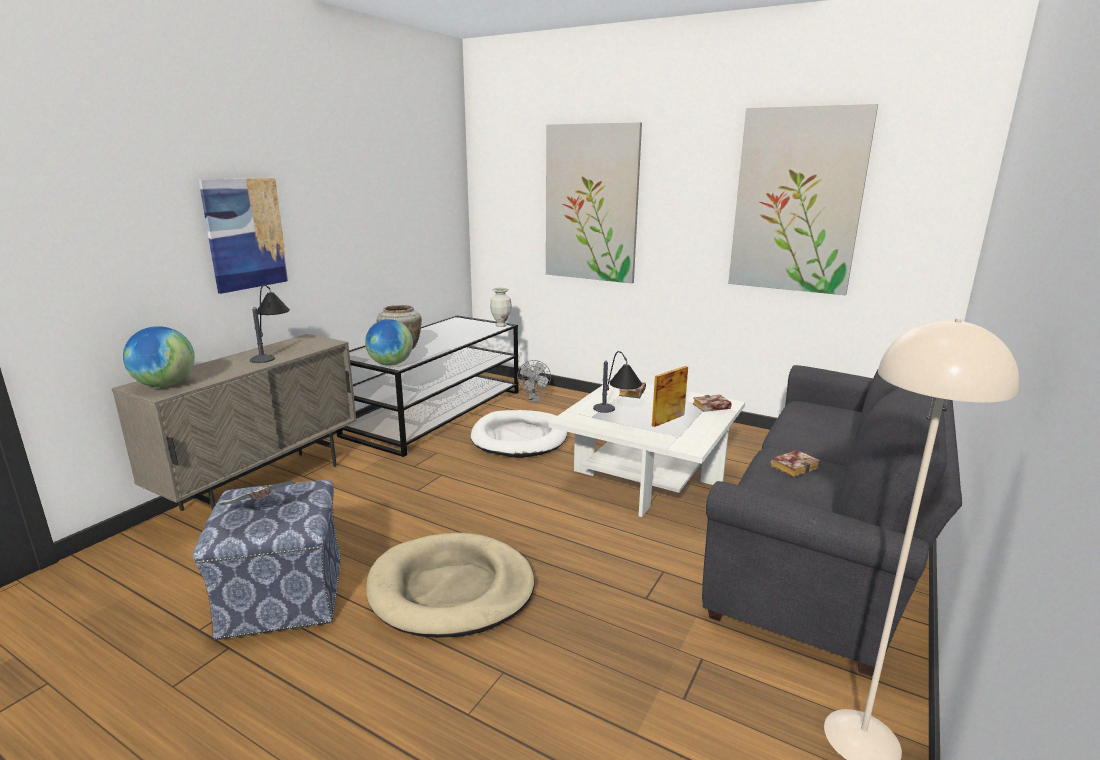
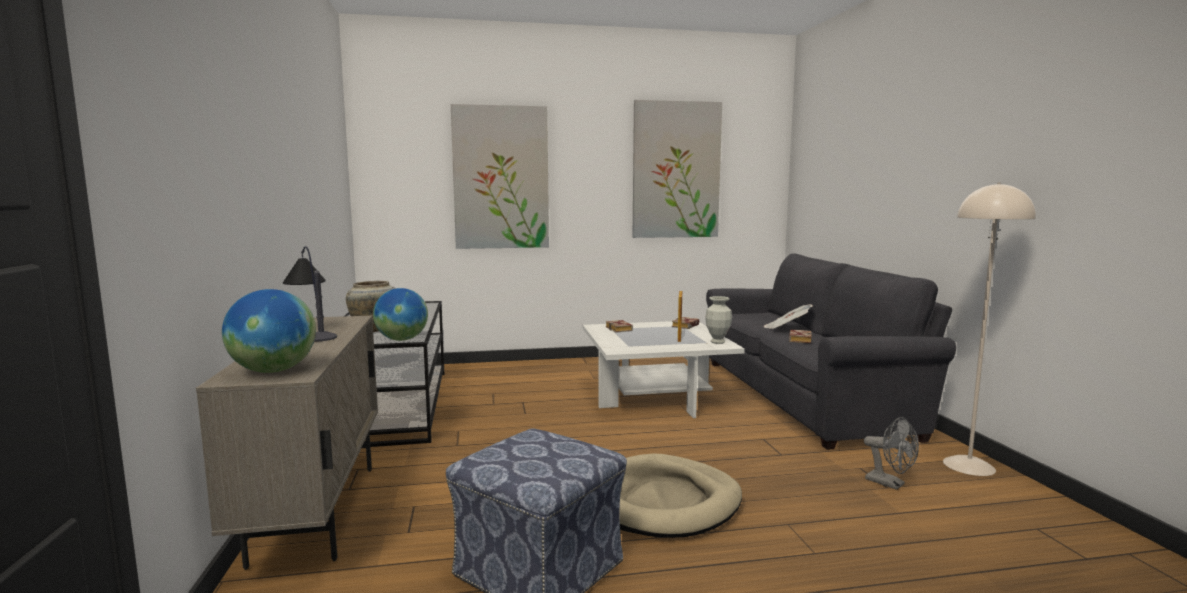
camera: 40 degrees left, 10 degrees down
picture [199,178,289,294] -> none
newspaper [219,481,296,505] -> newspaper moved to [763,304,813,329]
white dog bed [471,410,567,458] -> none
vase [490,287,512,327] -> vase moved to [705,296,732,344]
grey fan [517,360,551,402] -> grey fan moved to [864,417,919,490]
table lamp [593,351,642,413] -> none

